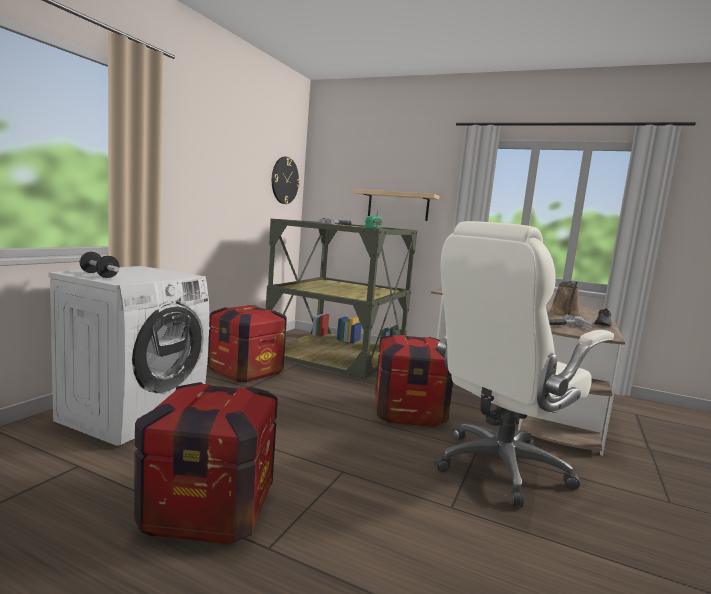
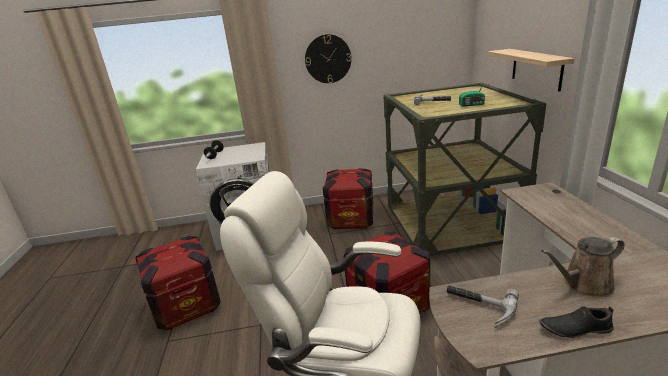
camera: 60 degrees right, 15 degrees up
wall clock [272,157,300,204] -> wall clock moved to [305,34,351,83]

